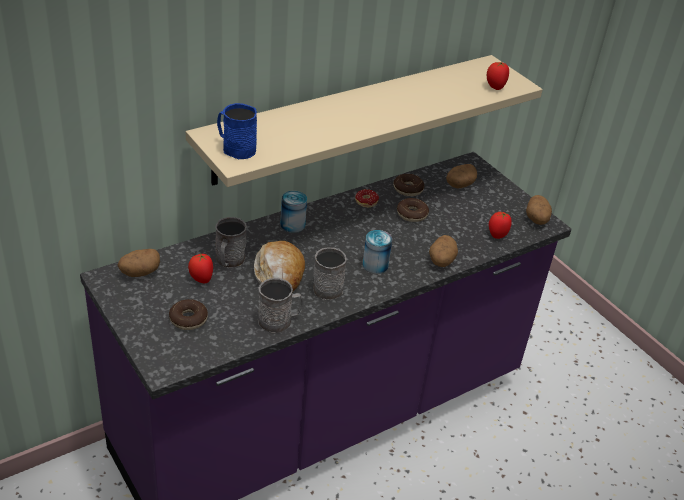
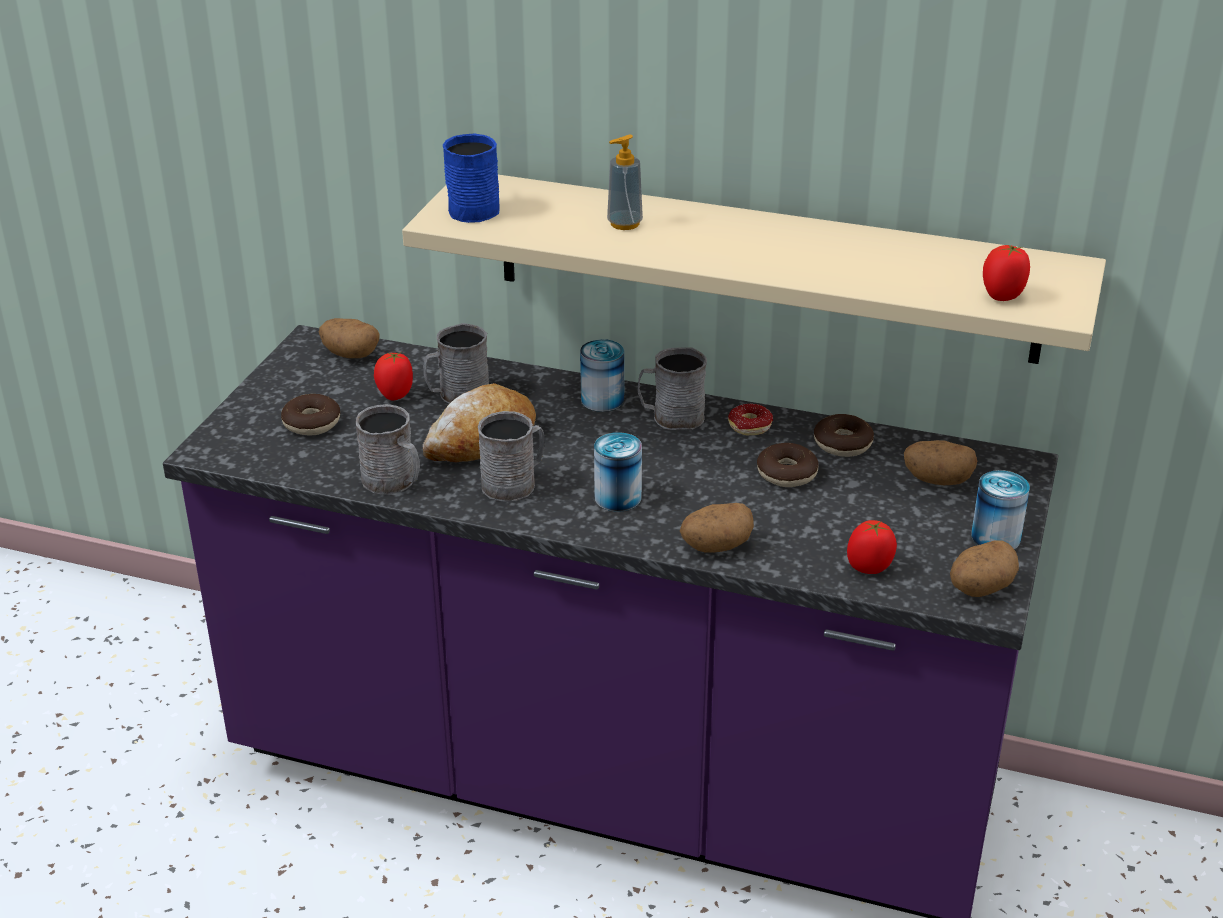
camera: 55 degrees right, 5 degrees down
none -> soap dispenser [607,134,643,230]
none -> grey mug [638,348,707,430]
none -> can [971,470,1030,549]

